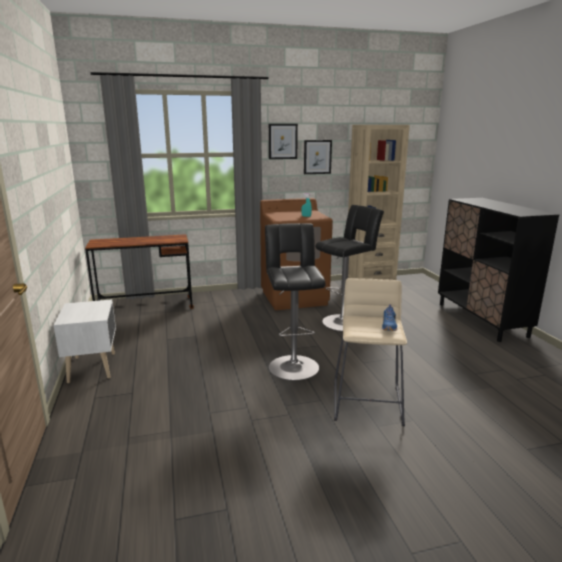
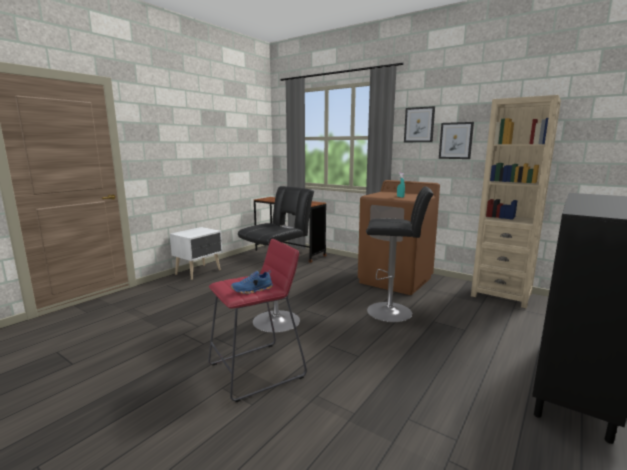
camera: 50 degrees right, 5 degrees down
beige stool [334,278,407,427] -> red stool [208,239,307,402]

